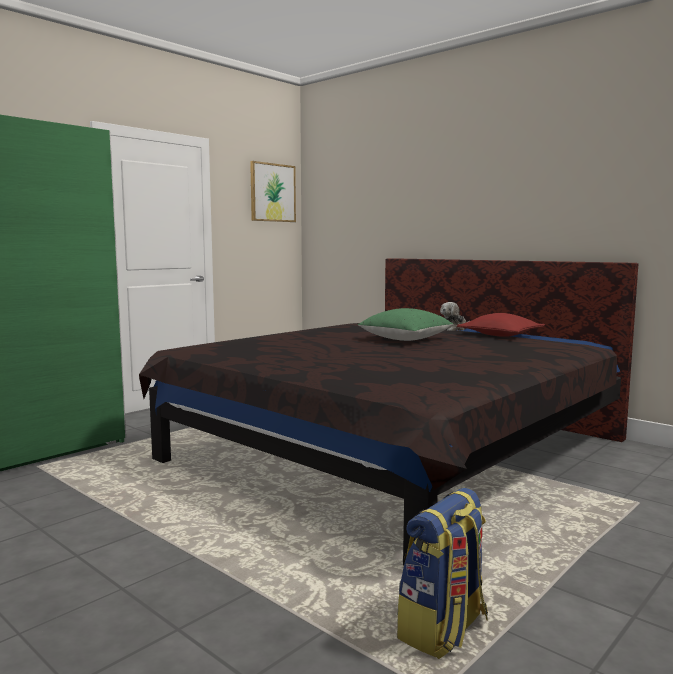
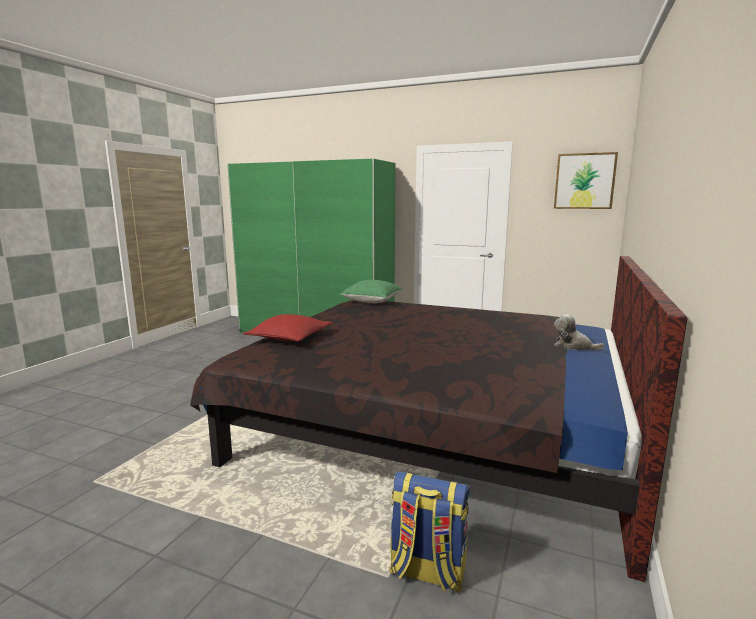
camera: 70 degrees right, 5 degrees up
green pillow [358,308,453,341] -> green pillow moved to [340,280,403,303]
backpack [397,488,488,659] -> backpack moved to [389,471,470,592]
red pillow [457,313,545,337] -> red pillow moved to [243,314,332,341]

